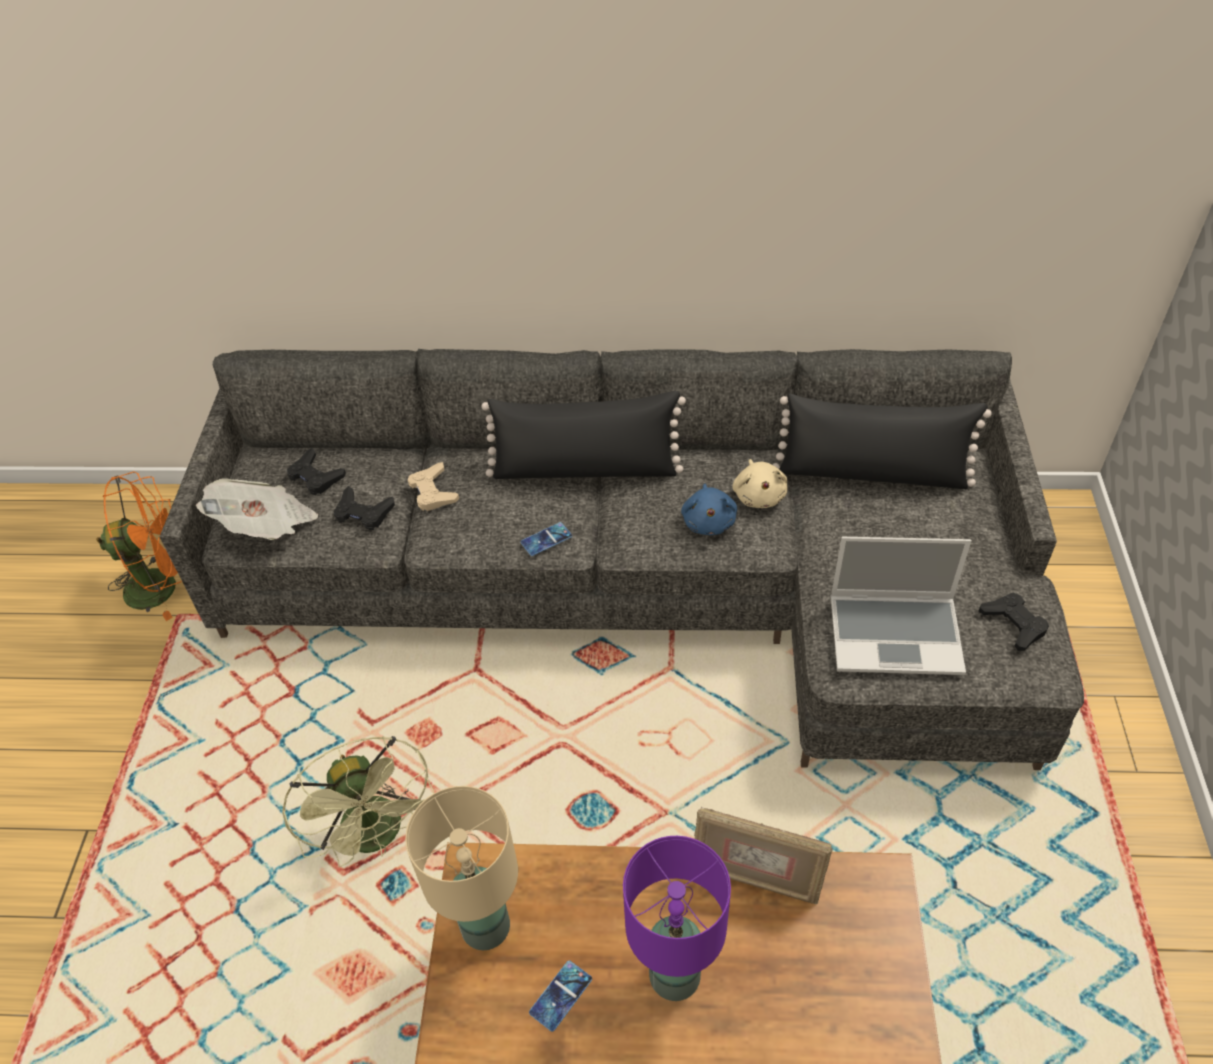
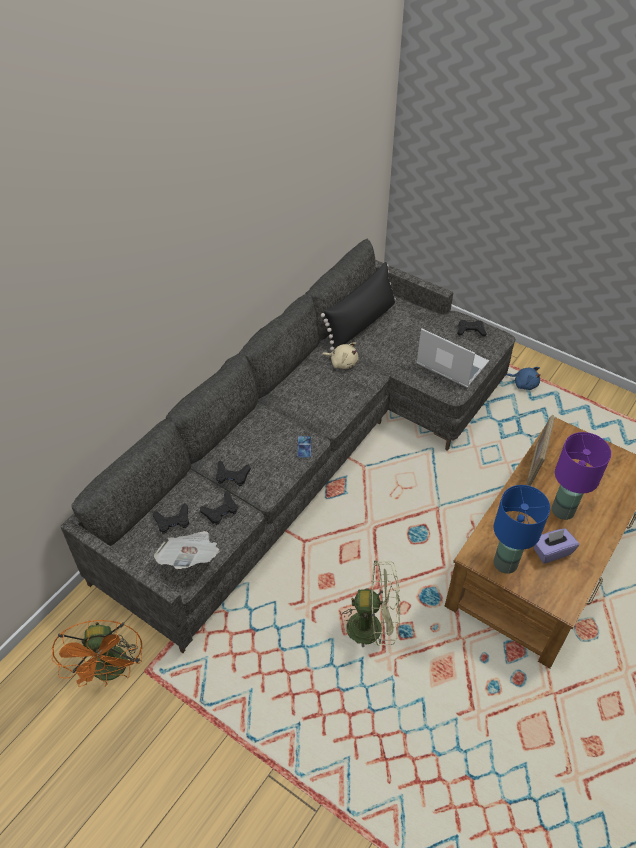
camera: 60 degrees left, 0 degrees up
orange fan [96,471,182,621] -> orange fan turned 150 degrees clockwise [52,620,142,687]
beige table lamp [405,786,518,950] -> blue table lamp [494,485,550,574]
beige game controller [408,462,459,511] -> black game controller [216,461,251,486]
black pillow [481,391,686,479] -> none
phone [529,960,592,1032] -> purple tissue box [533,529,579,564]
blue plush toy [681,484,737,535] -> blue plush toy moved to [505,367,541,390]
picture frame [694,807,833,904] -> picture frame turned 150 degrees clockwise [527,415,555,486]
laptop [831,537,971,675] -> laptop turned 90 degrees counterclockwise [416,328,489,388]

